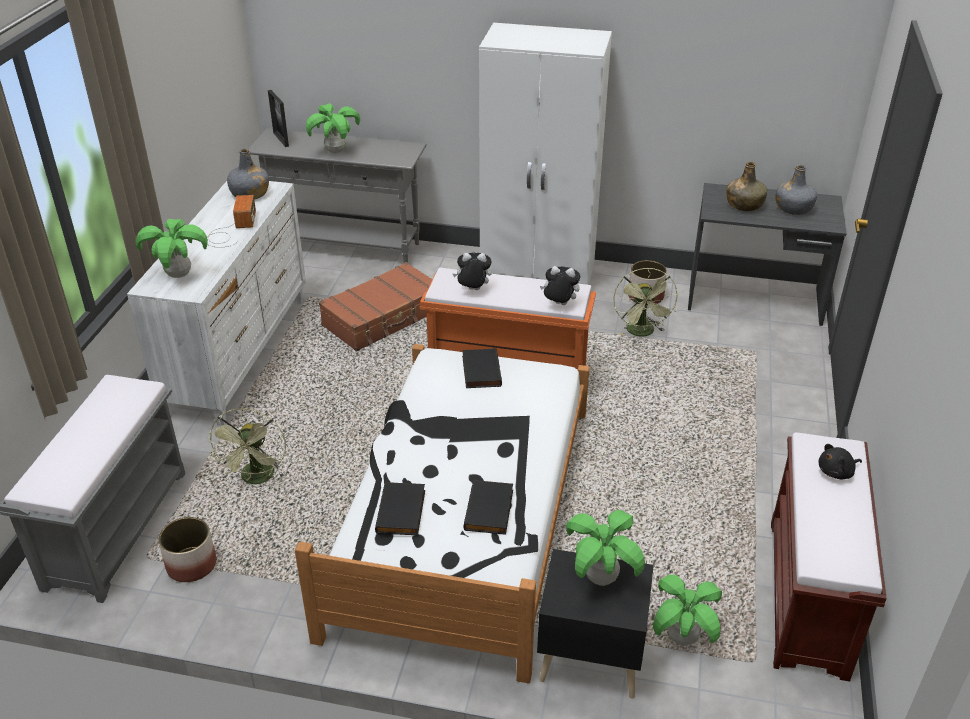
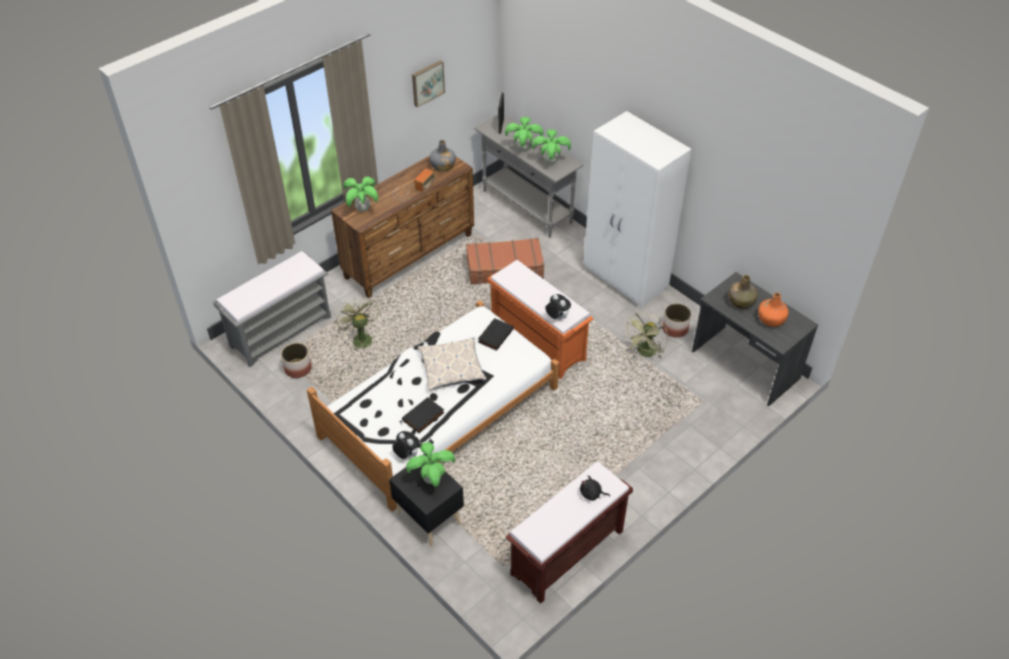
camera: 35 degrees right, 10 degrees up
white dresser [127,181,306,426] -> brown dresser [331,156,474,298]
green fan [207,408,286,484] -> green fan turned 120 degrees clockwise [335,298,379,352]
black book [375,482,425,535] -> none
plush toy [453,253,492,290] -> plush toy moved to [392,431,420,459]
potted plant [653,575,722,646] -> potted plant moved to [532,129,571,164]
grey bottle [775,165,817,215] -> orange bottle [758,292,789,327]
none -> picture [412,60,445,107]
none -> pillow [418,337,487,390]

